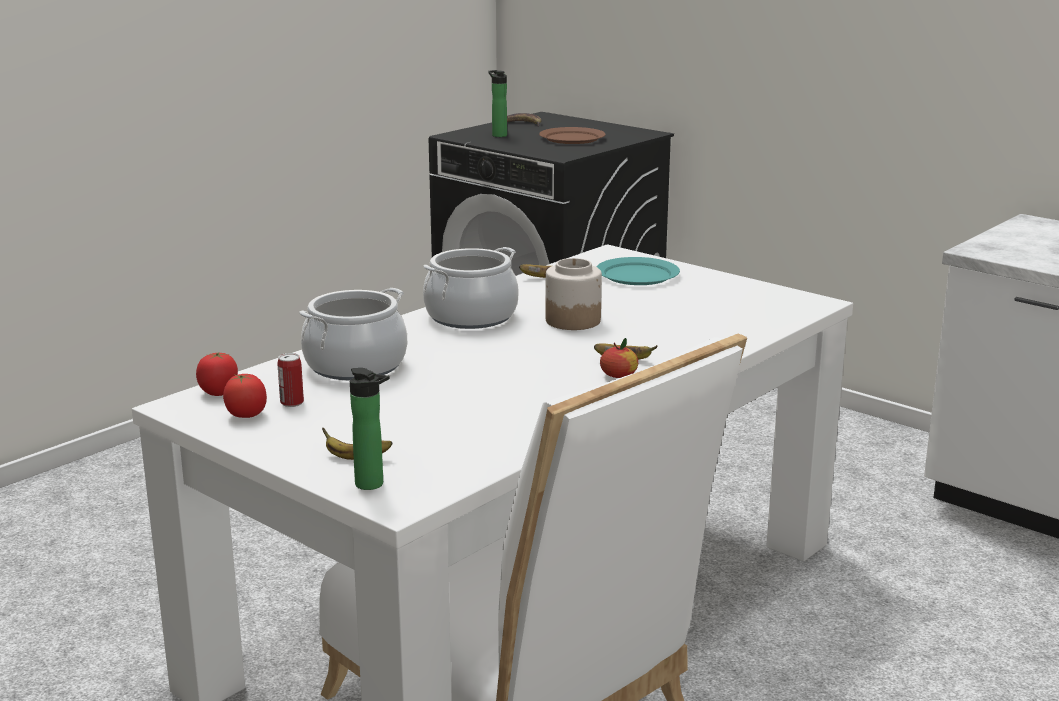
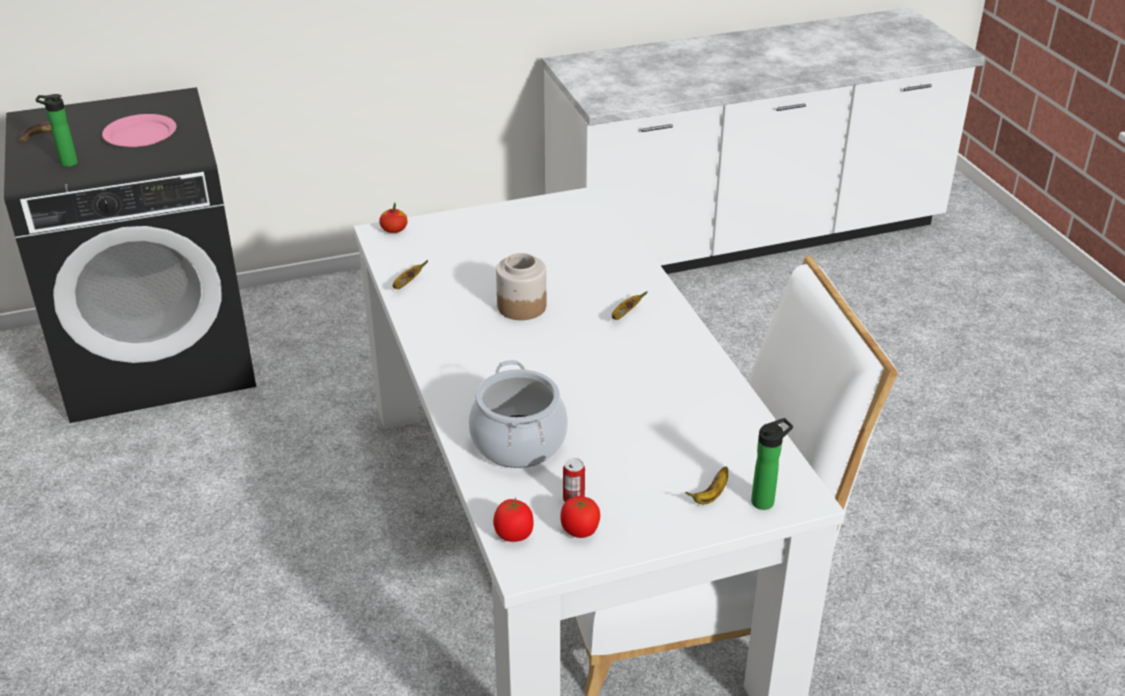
camera: 60 degrees left, 15 degrees up
cooking pot [423,247,519,329] -> none
brown plate [539,127,606,144] -> pink plate [102,114,176,147]
turquoise plate [596,257,680,285] -> none
apple [600,338,638,378] -> apple moved to [379,203,408,233]

